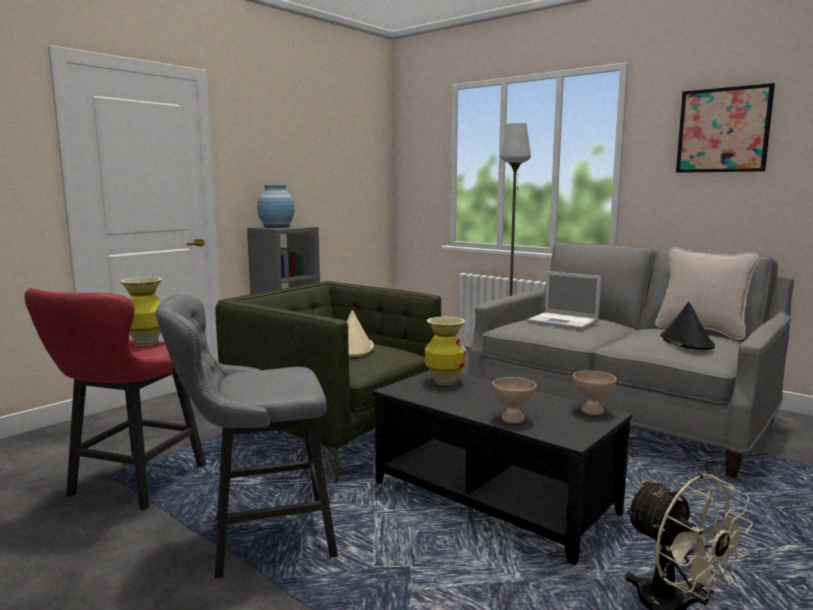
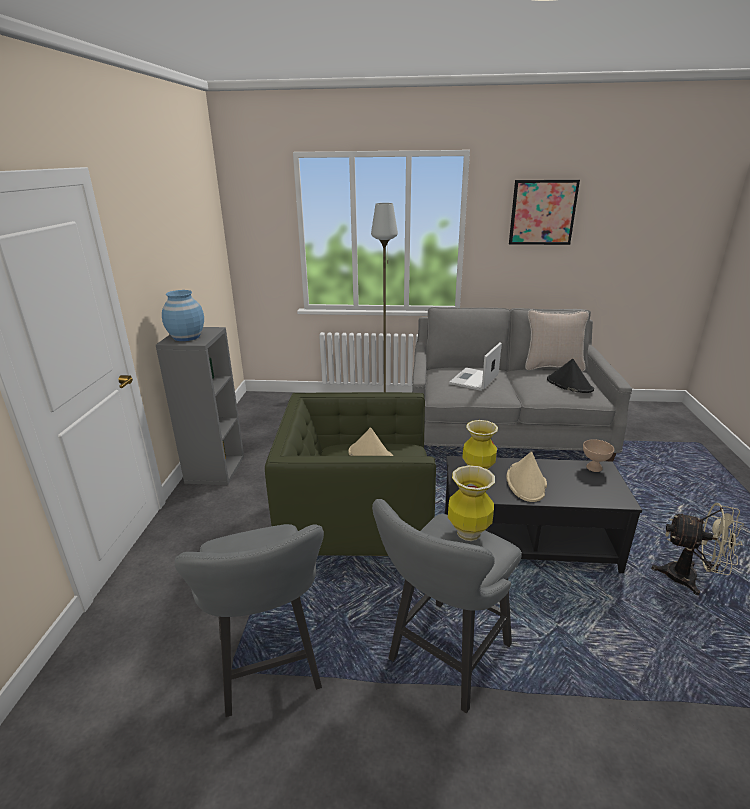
camera: 35 degrees left, 15 degrees up
red stool [24,288,206,510] -> grey stool [175,524,324,717]
vase [120,277,162,346] -> vase moved to [448,465,495,541]
beige bowl [492,377,536,424] -> none
laptop [527,271,601,329] -> laptop turned 120 degrees clockwise [449,342,502,391]
none -> beige hat [506,451,547,502]

